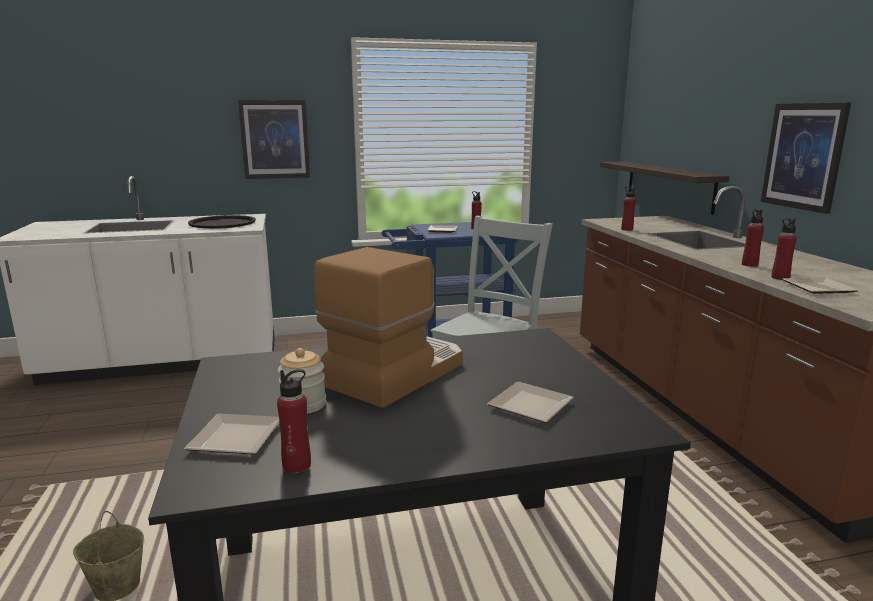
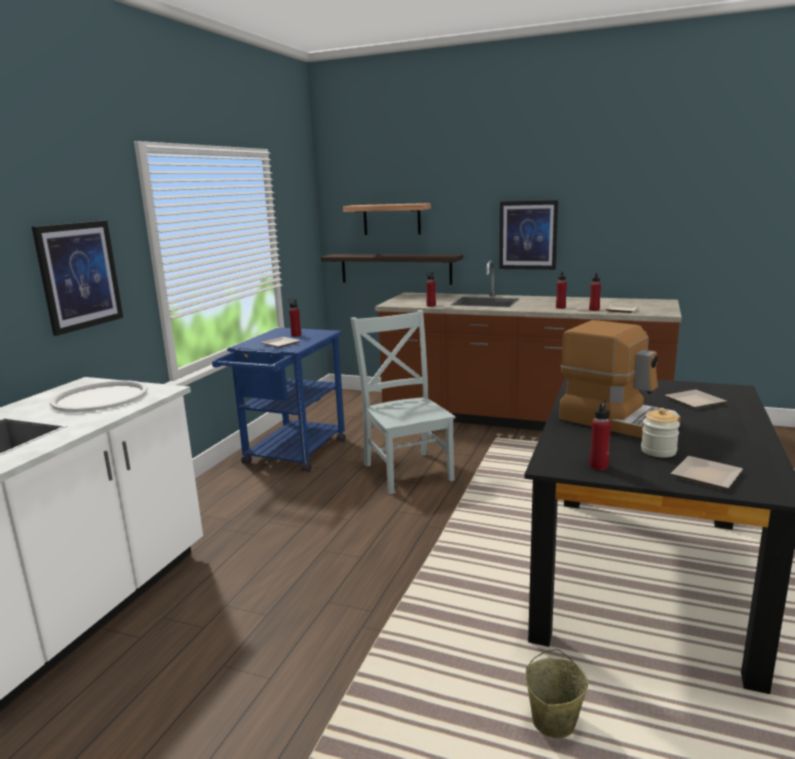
camera: 55 degrees left, 0 degrees up
black tray [188,215,256,229] -> white tray [50,380,148,412]
red bottle [277,369,311,474] -> red bottle moved to [589,400,611,470]
coffee machine [314,247,463,408] -> coffee machine turned 150 degrees clockwise [559,320,681,438]
none -> shelf [343,203,431,235]

